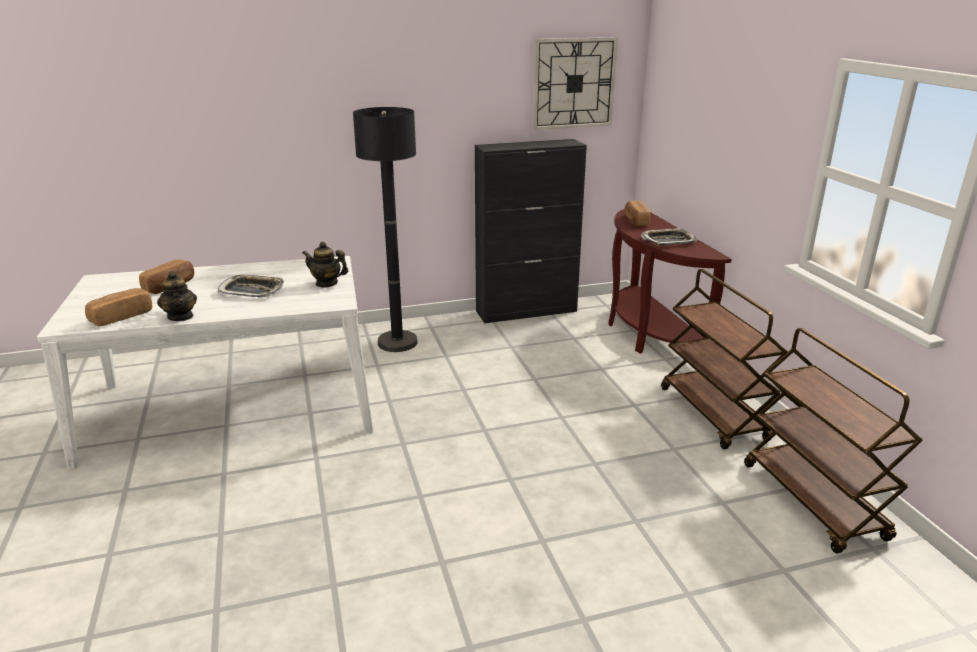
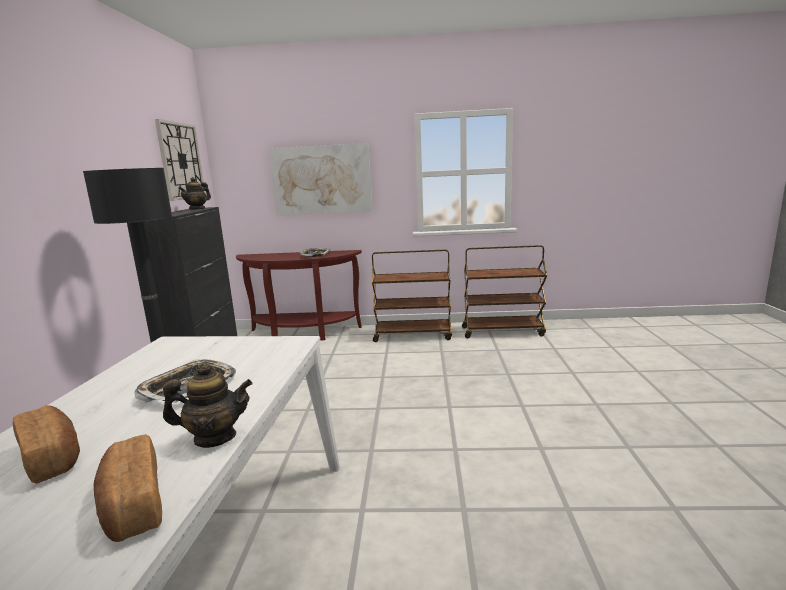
camera: 70 degrees left, 10 degrees down
teapot [302,242,348,288] -> teapot moved to [178,177,211,210]
bread [624,201,650,226] -> none
none -> picture [269,143,373,215]

